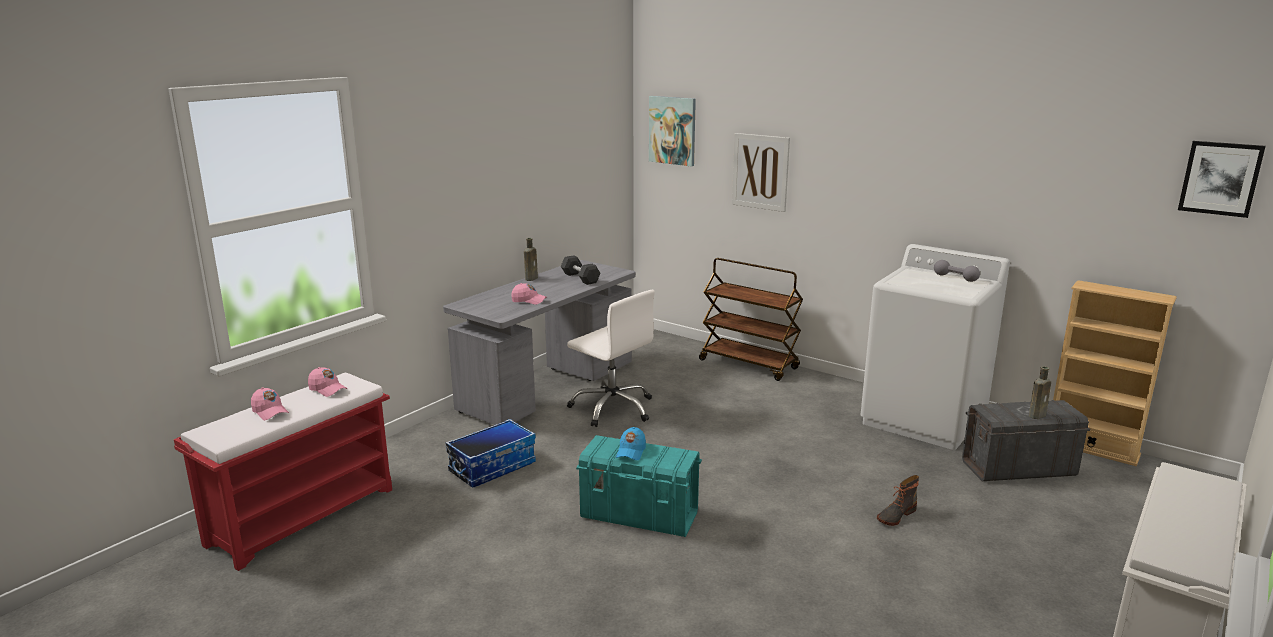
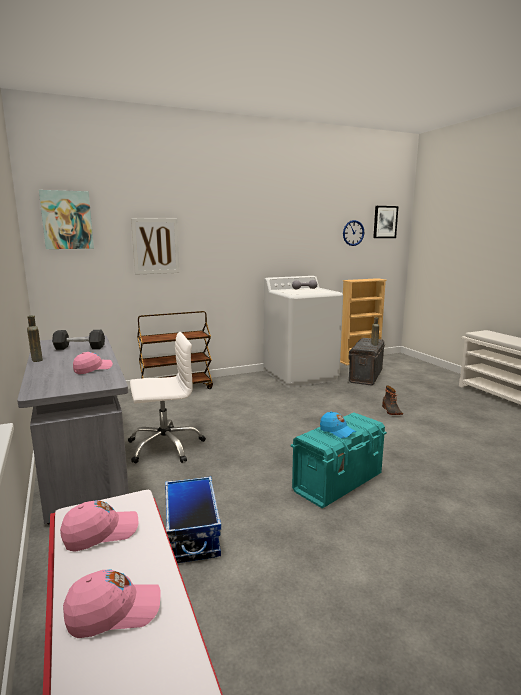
camera: 60 degrees left, 5 degrees down
none -> wall clock [343,220,364,246]

